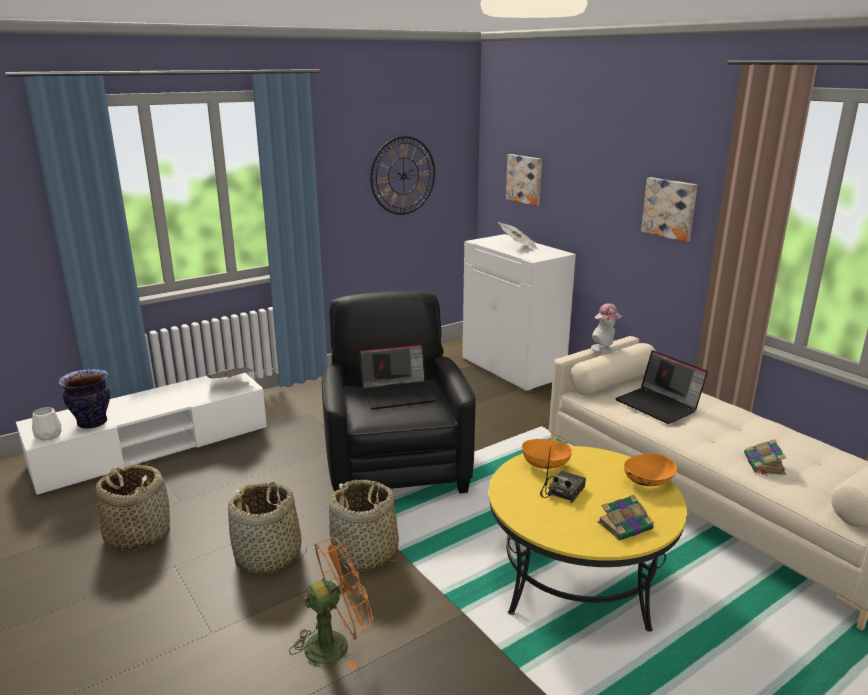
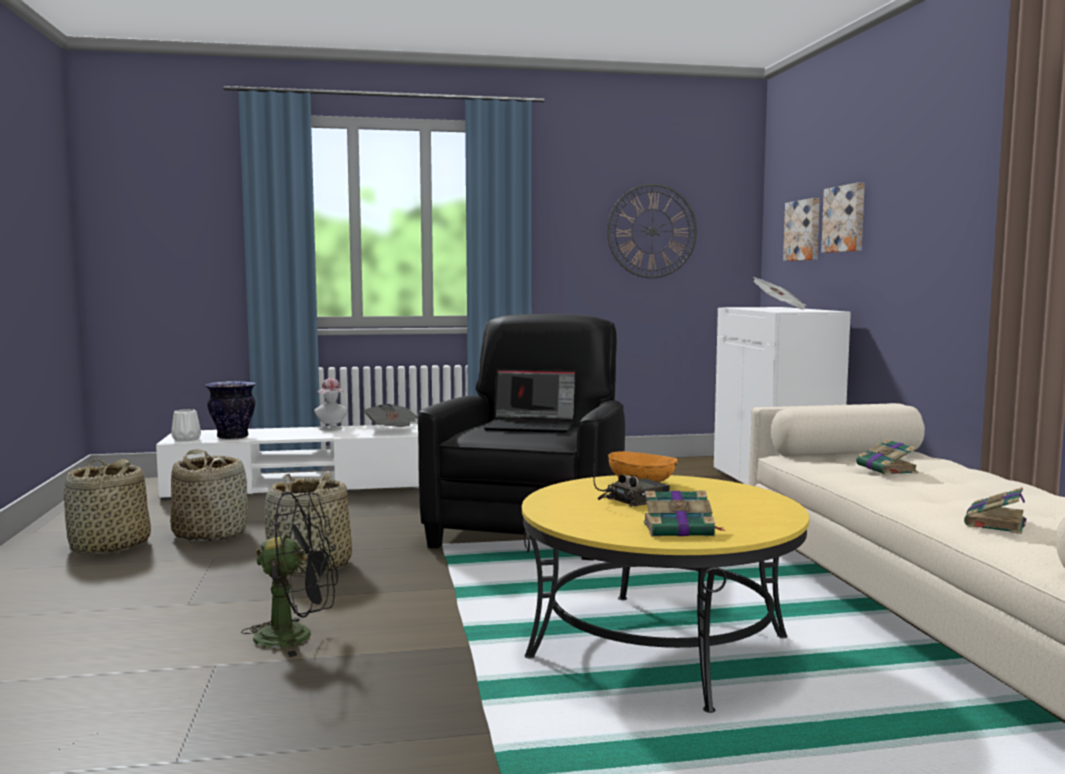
camera: 25 degrees right, 15 degrees down
orange fan [289,537,373,669] -> black fan [241,490,338,657]
basket [329,480,399,571] -> basket moved to [63,459,151,554]
hat [591,303,623,353] -> hat moved to [314,378,348,431]
laptop [615,350,708,424] -> book [856,439,918,475]
orange bowl [624,454,677,486] -> none
picture [641,177,697,242] -> picture moved to [821,183,865,253]

